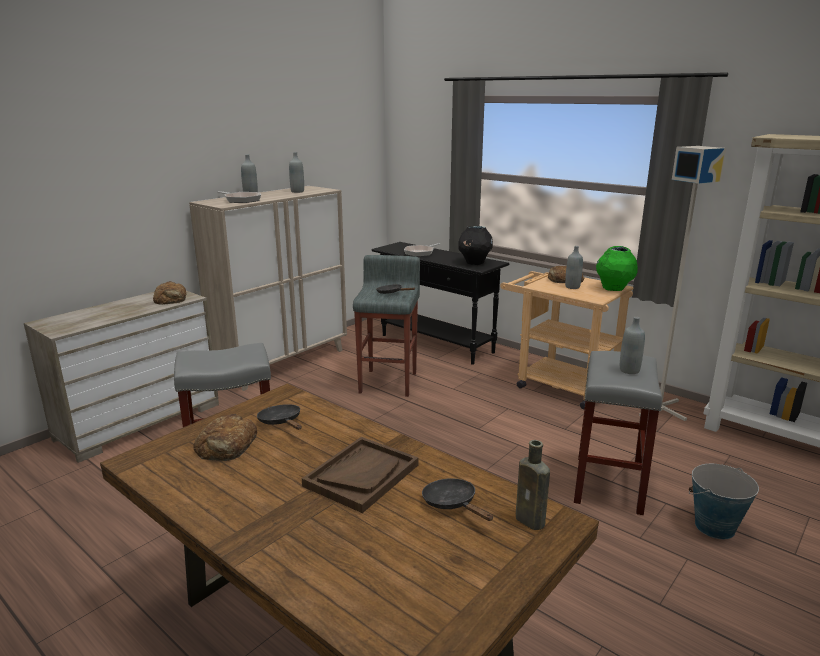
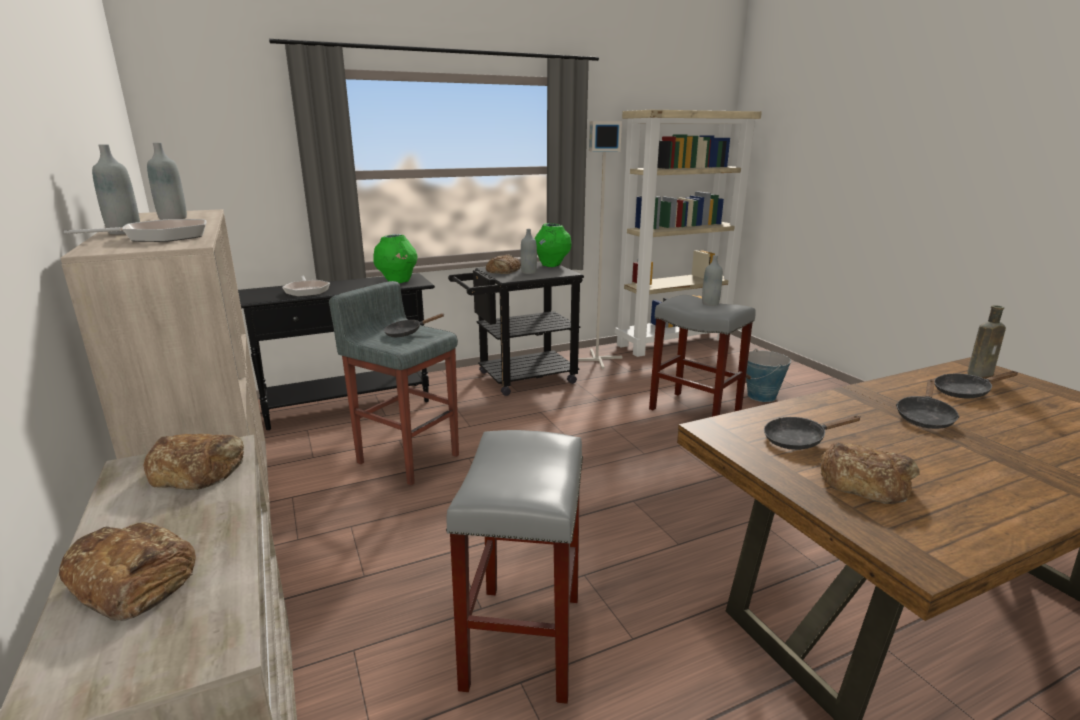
camera: 65 degrees left, 0 degrees up
brown tray [302,437,419,513] -> black frying pan [896,380,960,429]
black vase [458,226,493,265] -> green vase [373,234,418,283]
beige cart [500,271,633,409] -> black cart [448,262,584,396]
none -> bread [59,522,196,621]

